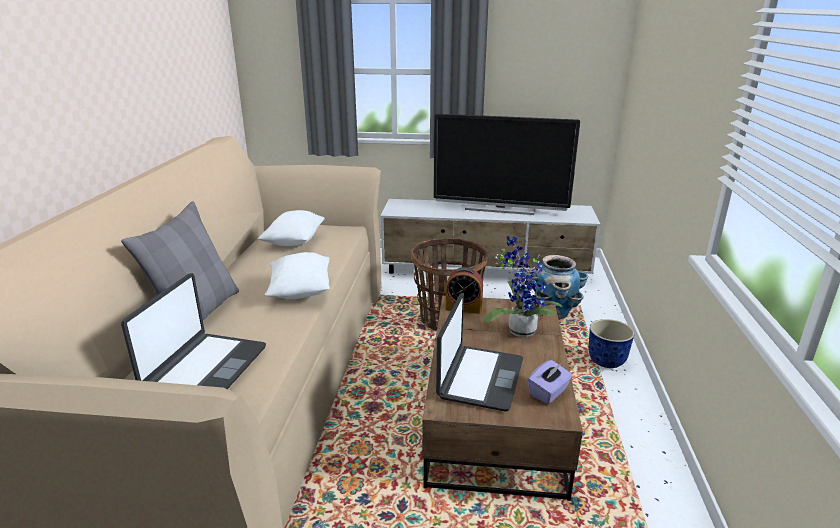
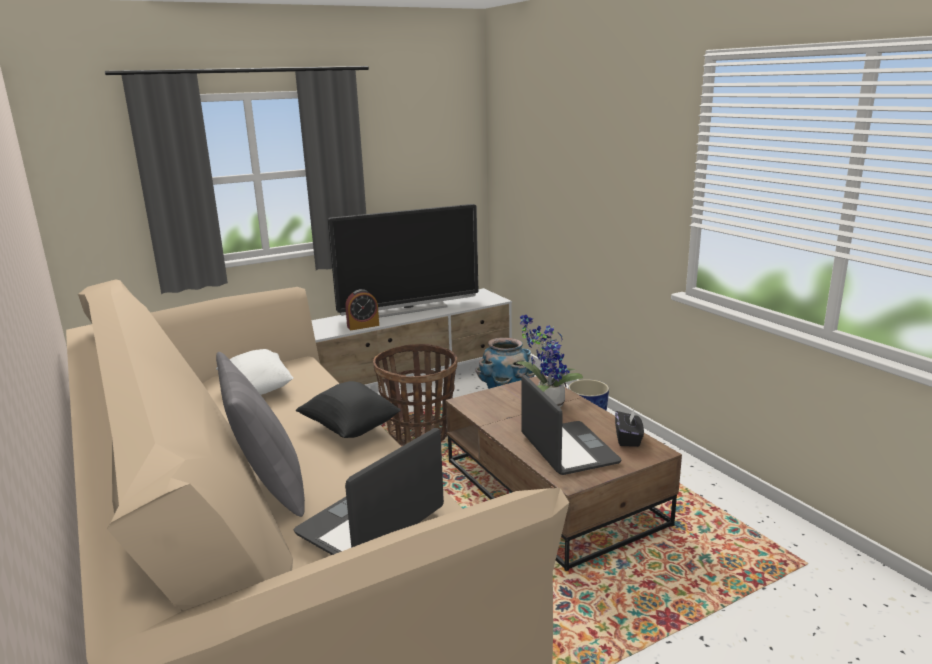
camera: 35 degrees left, 5 degrees down
laptop [121,273,266,389] -> laptop turned 120 degrees counterclockwise [293,428,444,555]
white pillow [265,252,330,299] -> black pillow [296,381,401,438]
alarm clock [445,267,483,314] -> alarm clock moved to [345,289,379,330]
purple tissue box [528,360,573,404] -> black tissue box [615,409,644,447]

